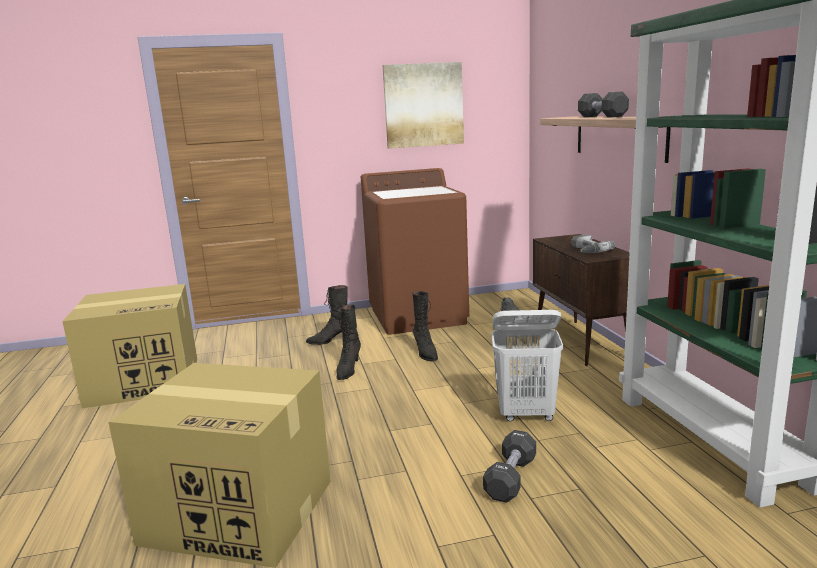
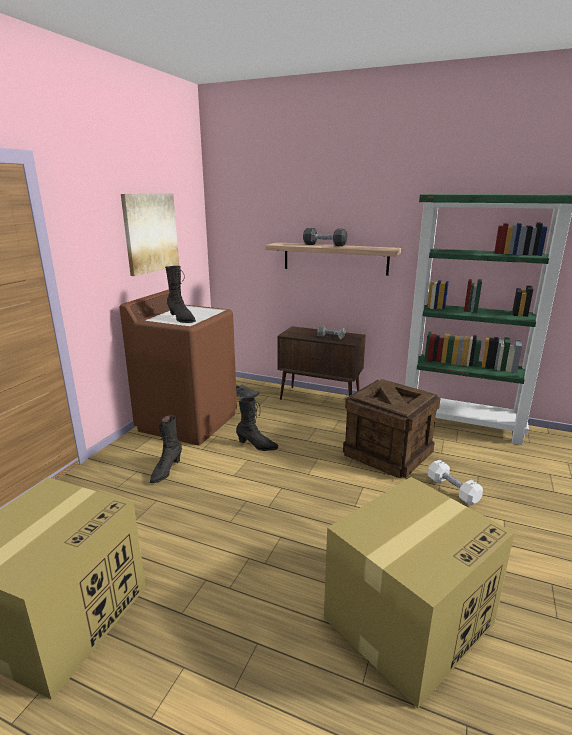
camera: 55 degrees left, 5 degrees up
black boot [337,305,361,380] -> black boot moved to [165,266,196,323]
black dumbbell [483,430,536,503] -> white dumbbell [428,460,483,505]
white laundry basket [491,310,563,421] -> crate [343,379,441,478]

